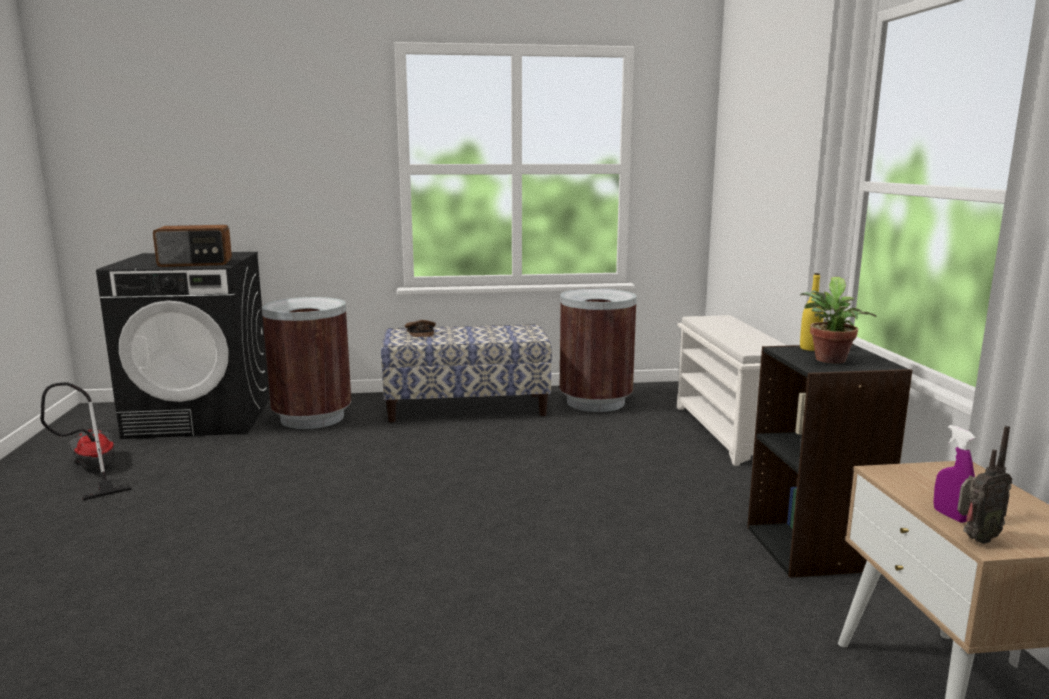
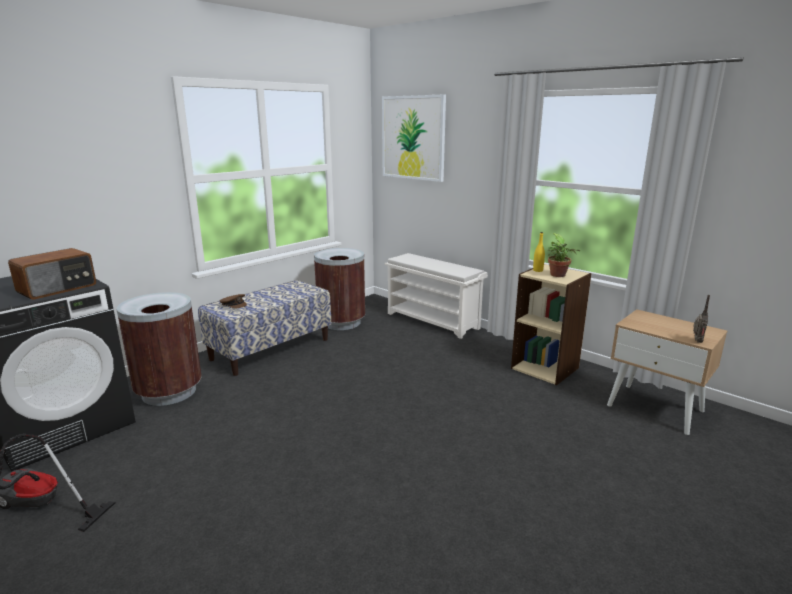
camera: 40 degrees left, 5 degrees up
black bookcase [747,343,912,578] -> beige bookcase [511,264,591,385]
purple spray bottle [933,425,976,523] -> none
none -> picture [382,94,446,182]

